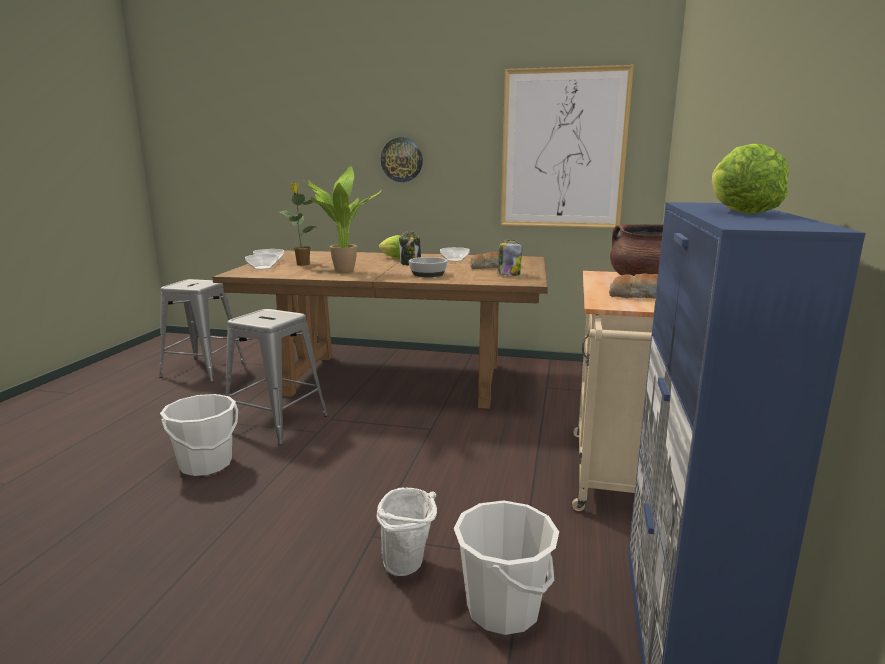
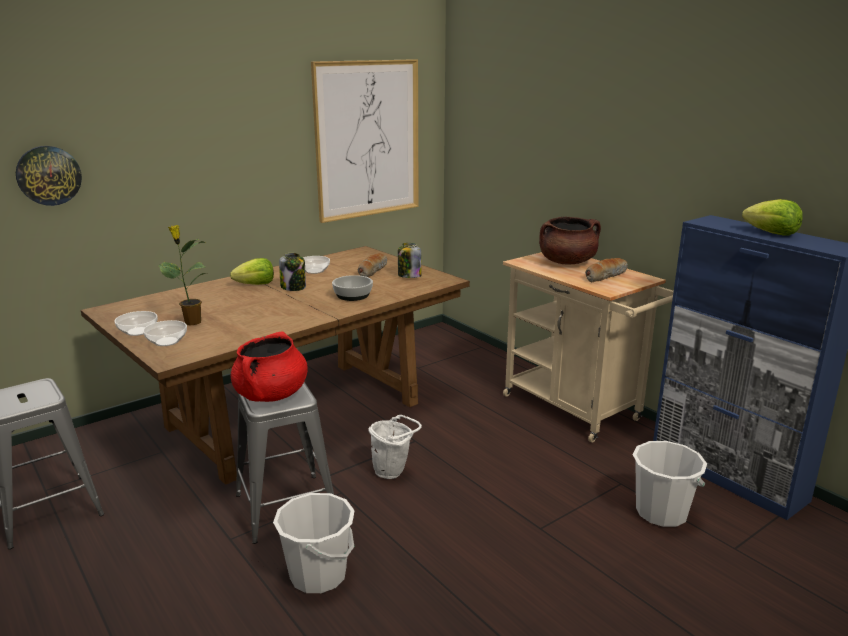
camera: 50 degrees left, 5 degrees up
potted plant [305,166,381,273] -> none
white bucket [377,488,437,576] -> white bucket moved to [368,415,422,479]
wall clock [381,138,423,182] -> wall clock moved to [16,146,82,206]
none -> red cooking pot [231,331,308,402]

